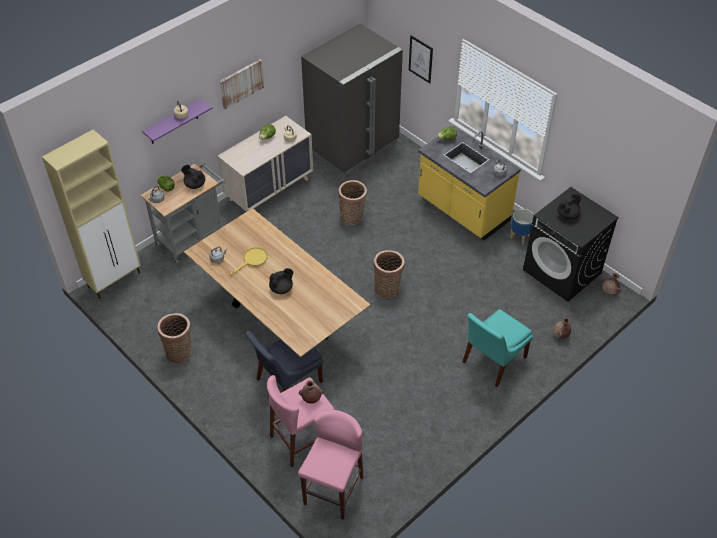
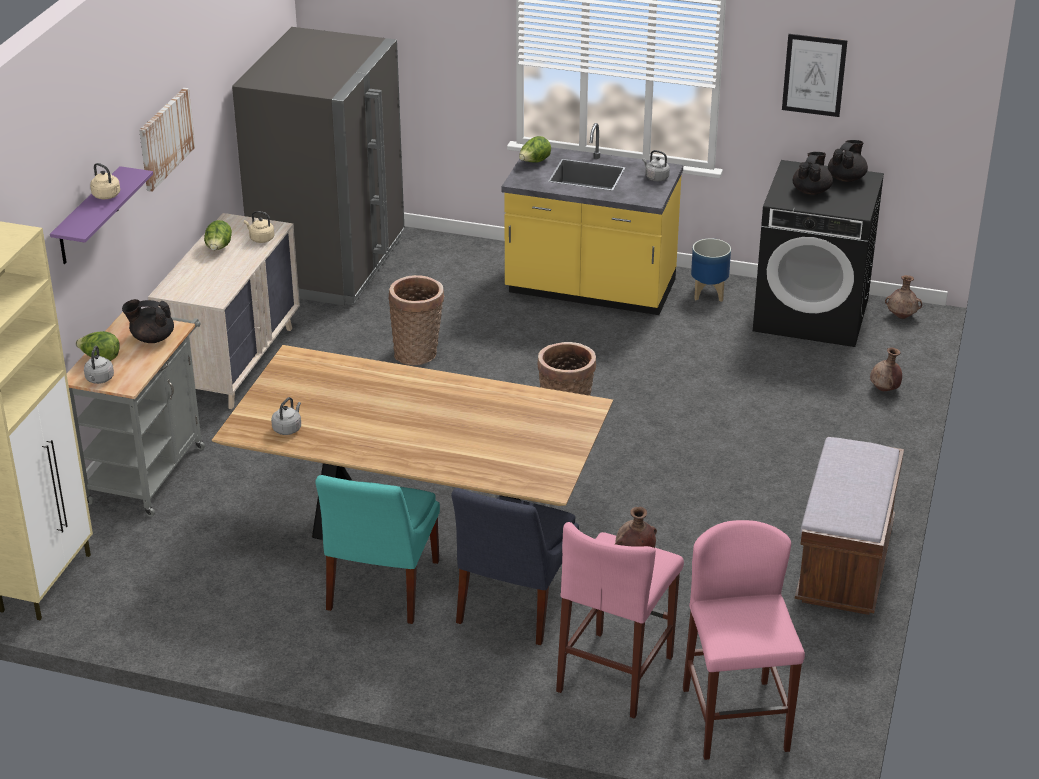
camera: 30 degrees left, 15 degrees down
basket [157,313,191,364] -> none
yellow frying pan [230,247,268,275] -> none
black teapot [269,268,293,294] -> black teapot moved to [828,140,868,182]
picture [409,35,433,83] -> picture moved to [782,34,848,117]
turquoise chair [462,309,533,387] -> turquoise chair moved to [315,475,440,624]
none -> brown bench [795,437,904,615]

